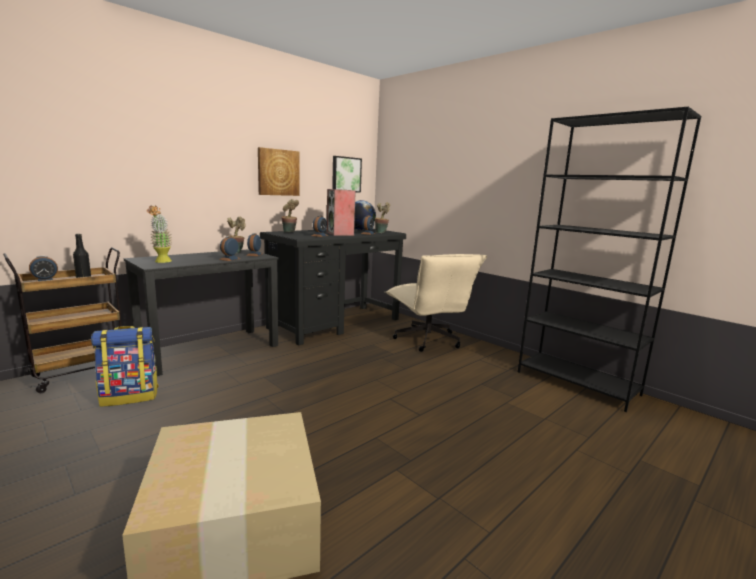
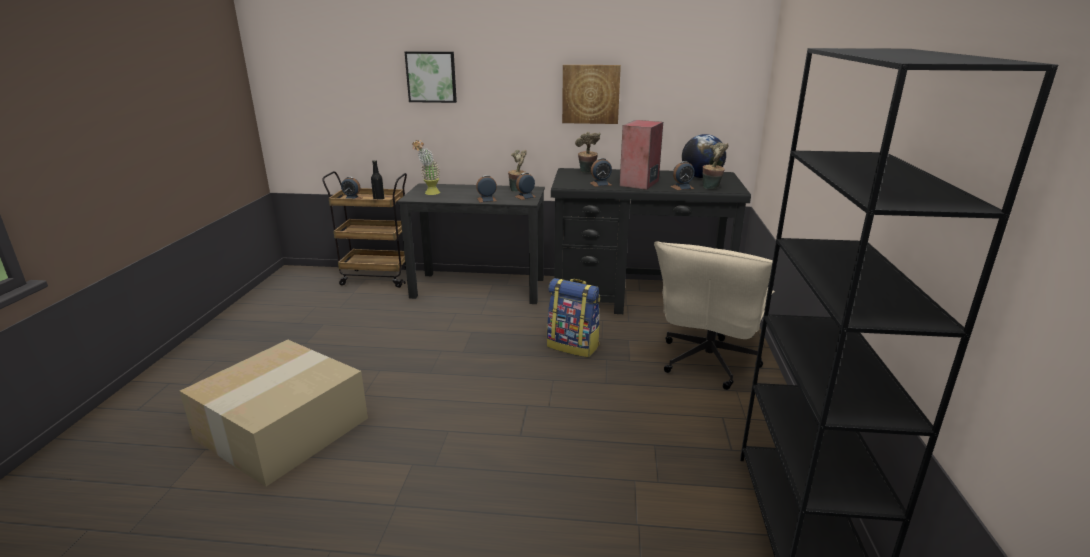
camera: 50 degrees right, 10 degrees up
backpack [91,326,159,407] -> backpack moved to [547,278,600,357]
picture [332,156,362,193] -> picture moved to [405,51,457,103]

